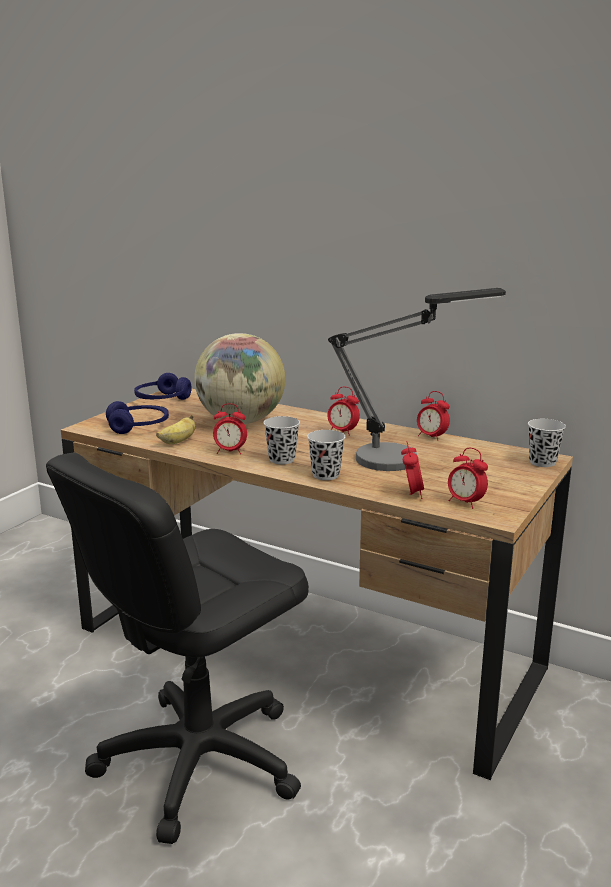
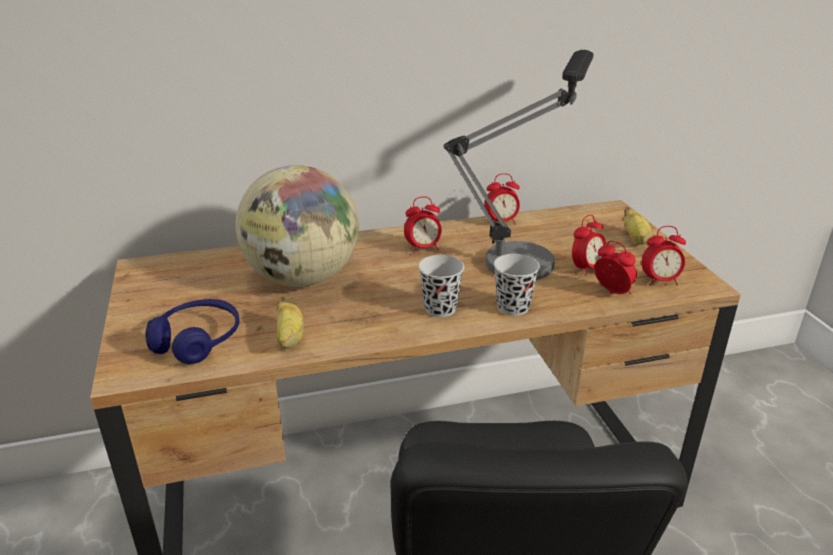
camera: 45 degrees left, 10 degrees up
blue headphones [134,373,192,400] -> none
alarm clock [213,403,247,454] -> alarm clock moved to [572,215,606,276]
black cup [528,419,566,467] -> none
none -> banana [623,207,652,245]

